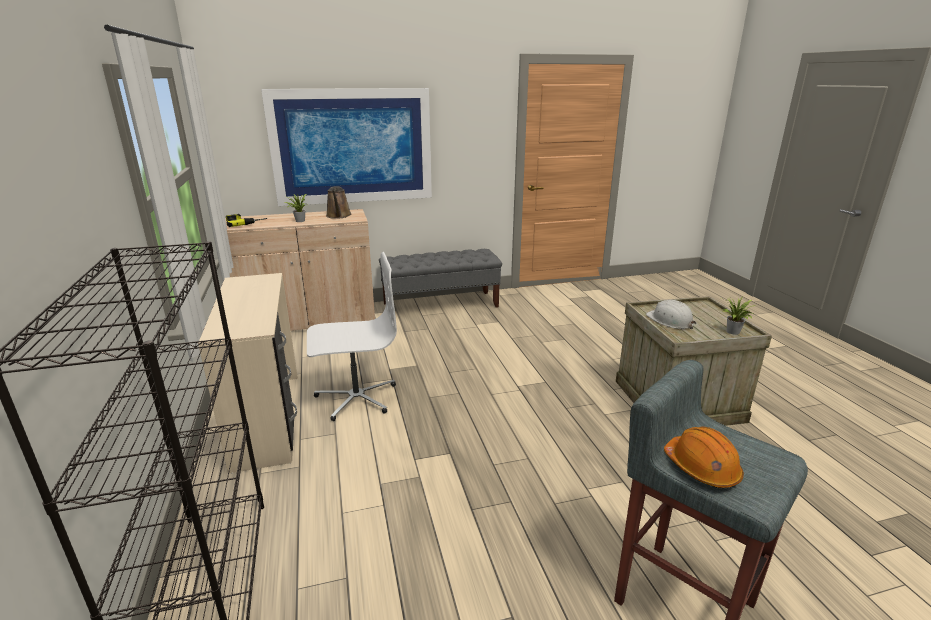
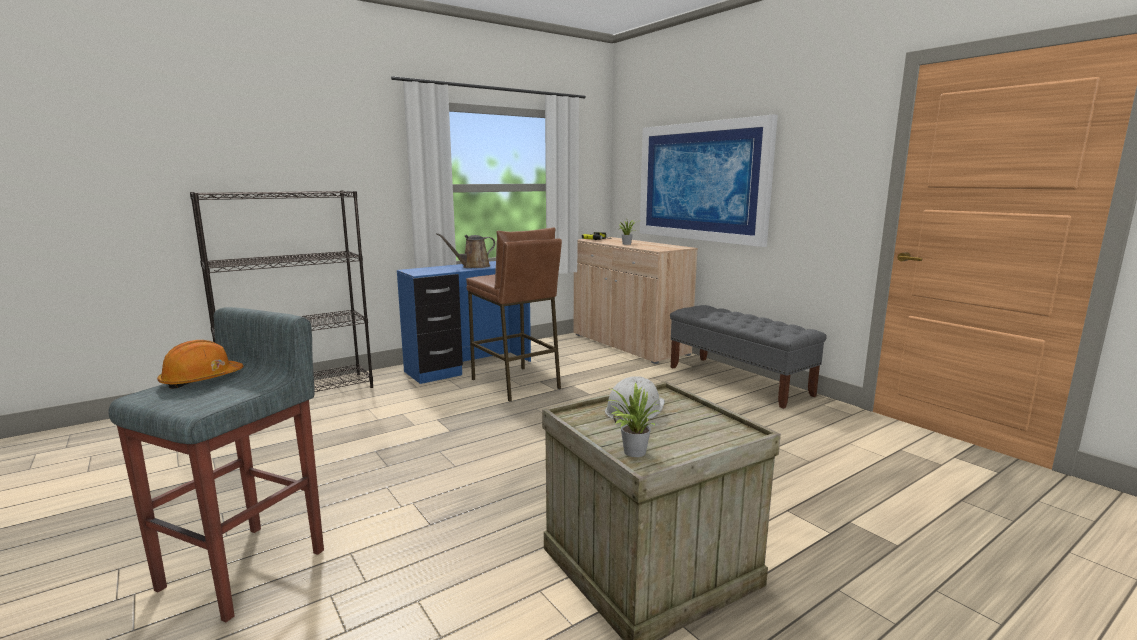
camera: 70 degrees right, 10 degrees down
beige desk [198,273,298,474] -> blue desk [397,261,531,384]
white office chair [307,252,397,421] -> brown stool [466,227,562,402]
brown watering can [326,186,352,219] -> brown watering can moved to [437,233,495,268]

